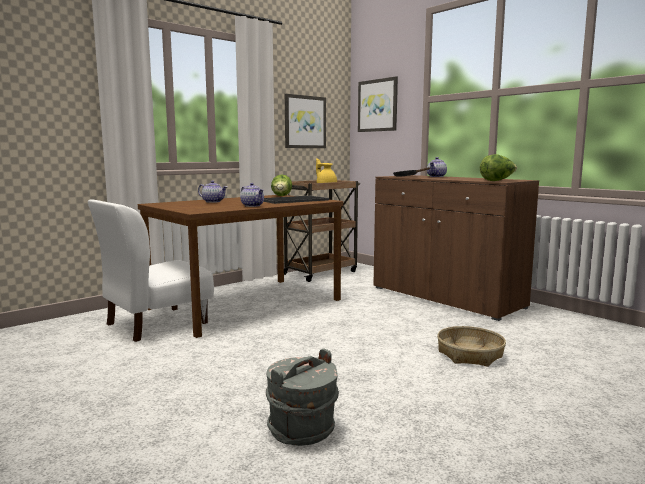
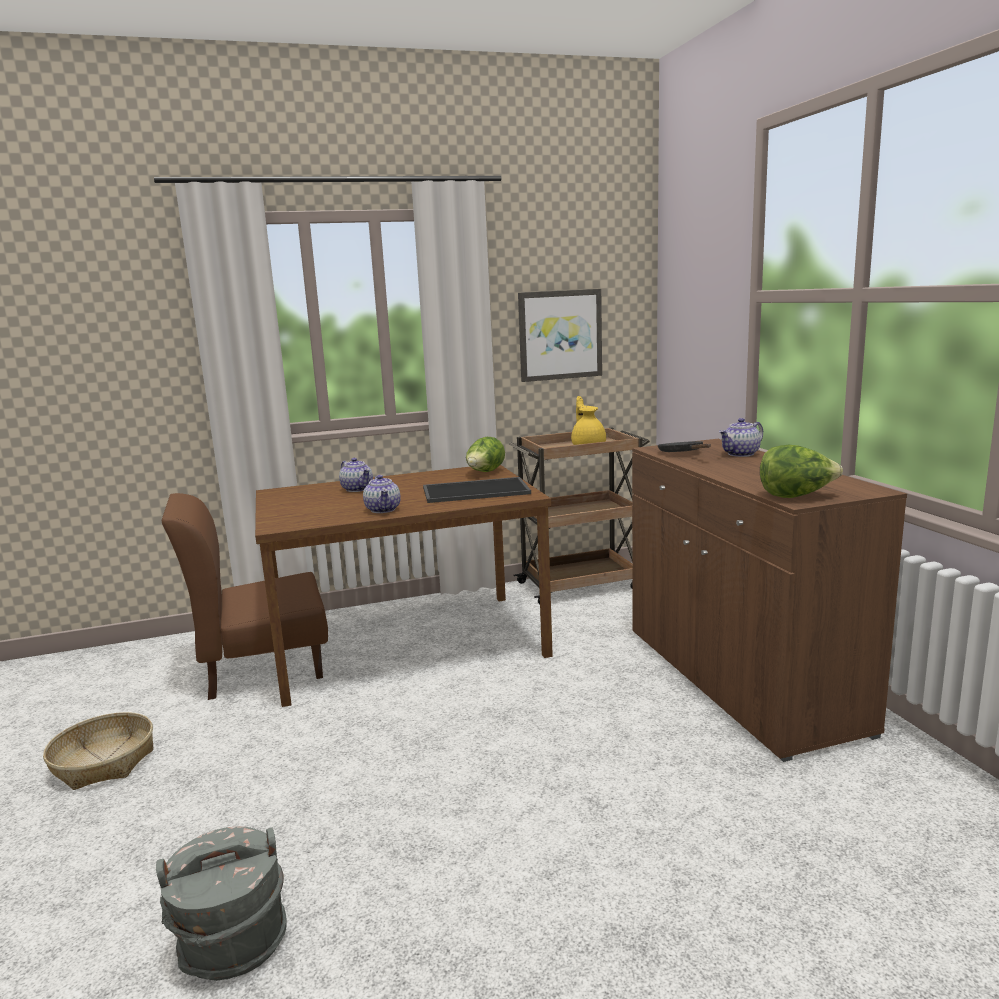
camera: 25 degrees right, 5 degrees up
white chair [88,200,214,342] -> brown chair [162,493,328,700]
picture [358,76,398,132] -> none
basket [437,326,506,367] -> basket moved to [43,712,154,790]

